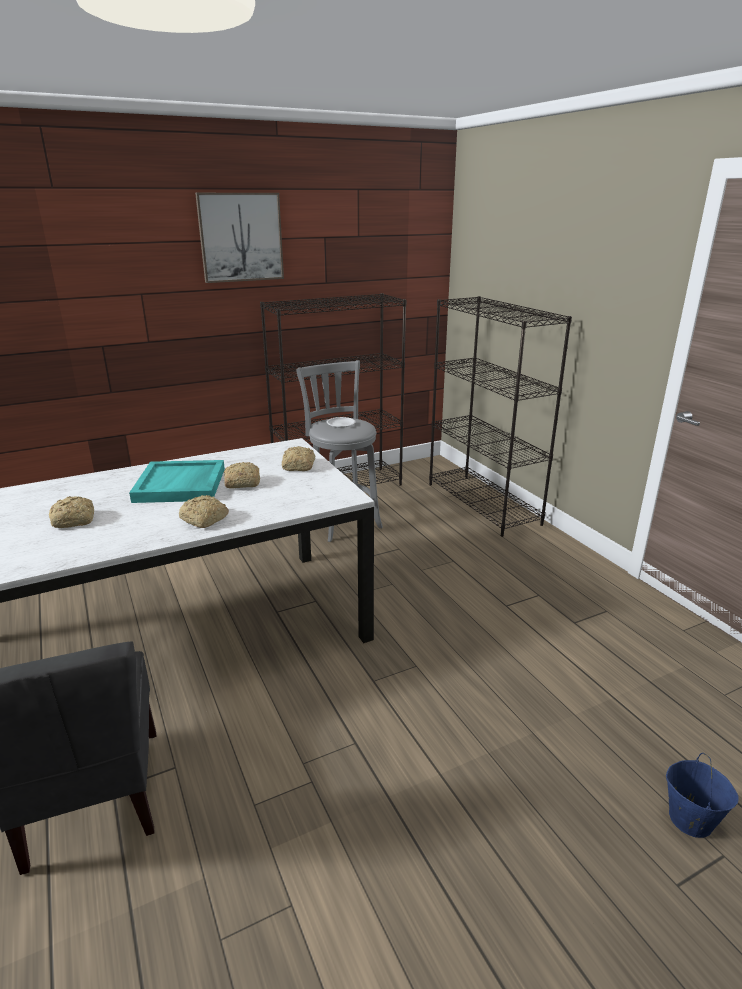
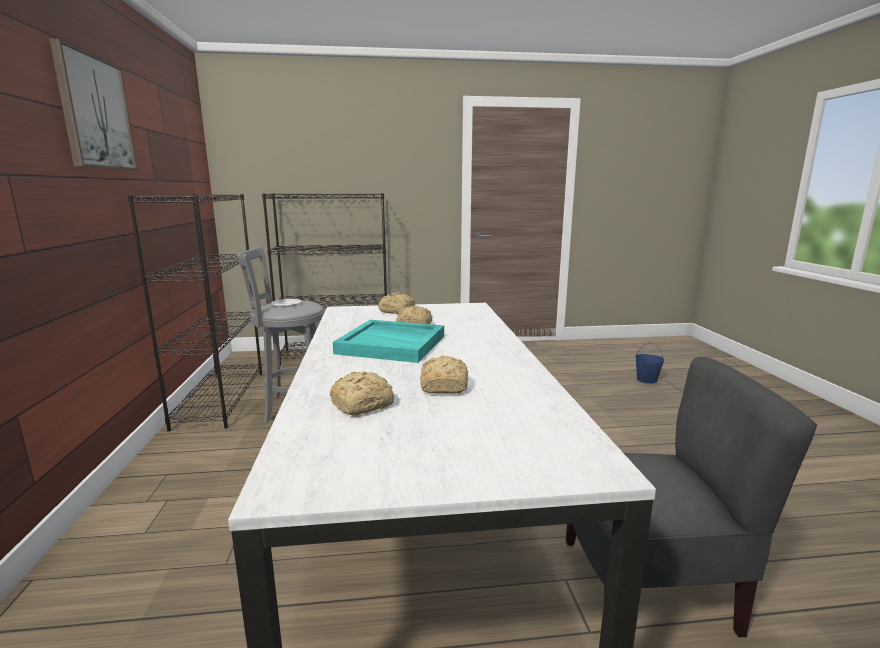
camera: 70 degrees left, 10 degrees down
bread [179,495,229,528] -> bread moved to [330,371,394,415]

